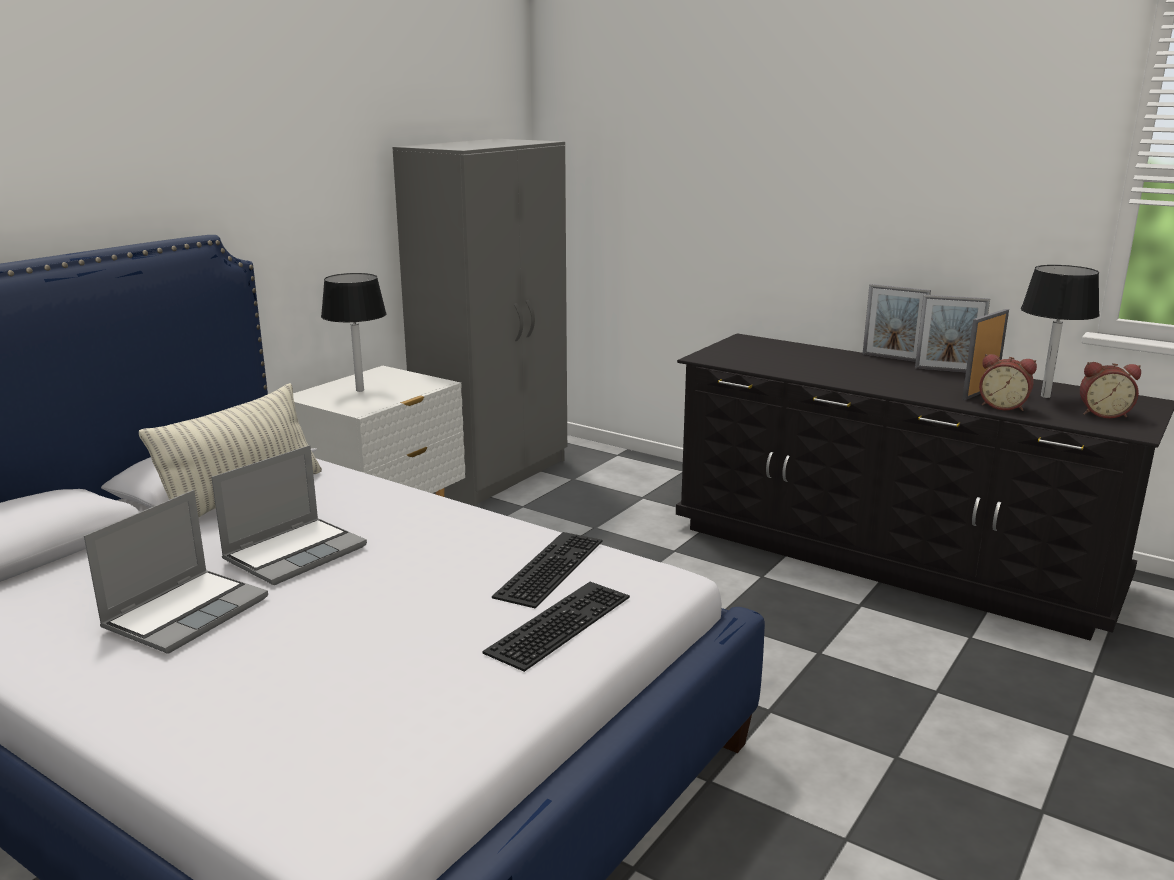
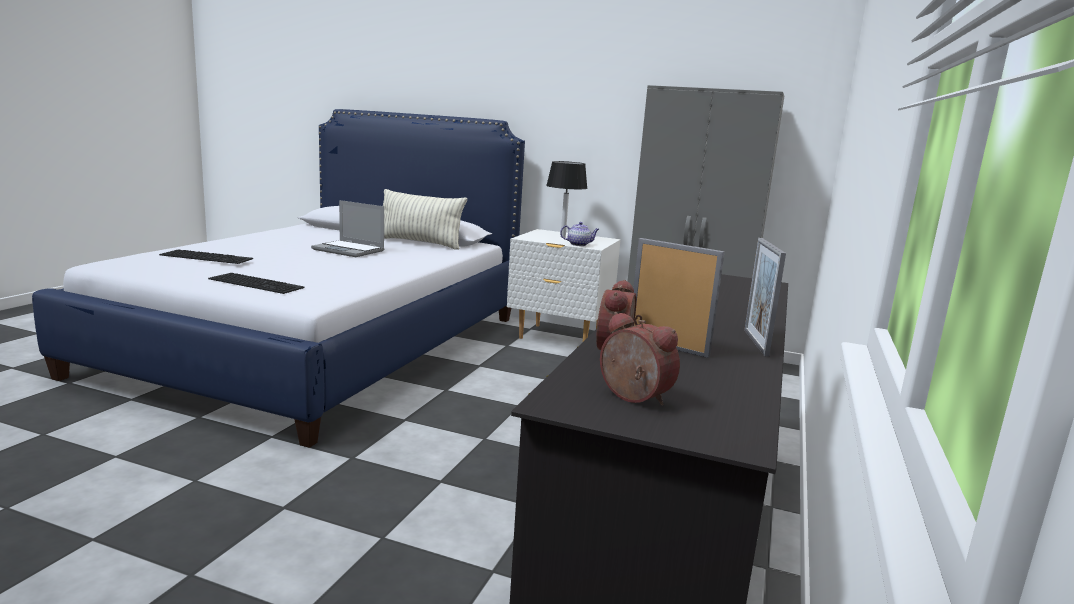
camera: 75 degrees right, 5 degrees down
laptop [84,490,268,654] -> none
keyboard [492,532,603,609] -> keyboard moved to [159,249,253,264]
picture frame [863,284,931,362] -> none
black table lamp [1021,265,1100,398] -> none
alarm clock [1080,362,1141,418] -> alarm clock turned 135 degrees clockwise [600,312,680,405]
none -> teapot [560,222,599,246]

